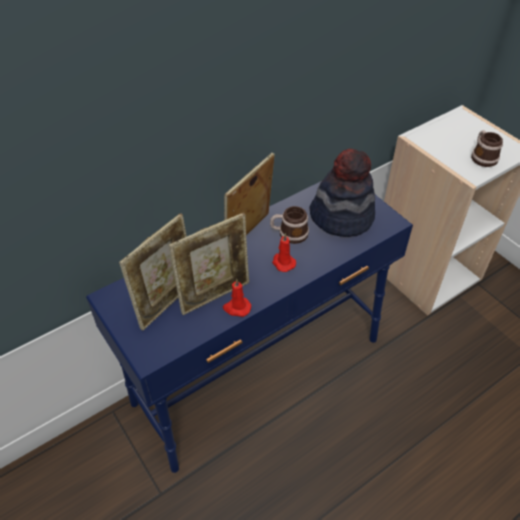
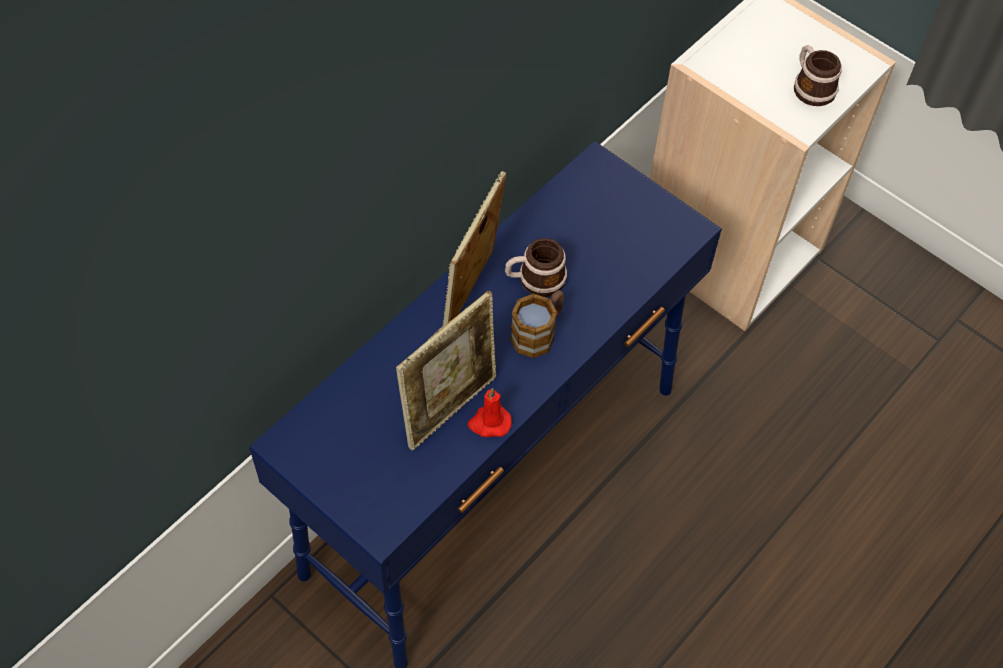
camera: 15 degrees left, 10 degrees up
picture frame [119,213,187,331] -> none
red candle [272,233,296,272] -> mug [510,290,564,358]
hat [309,149,375,237] -> none

